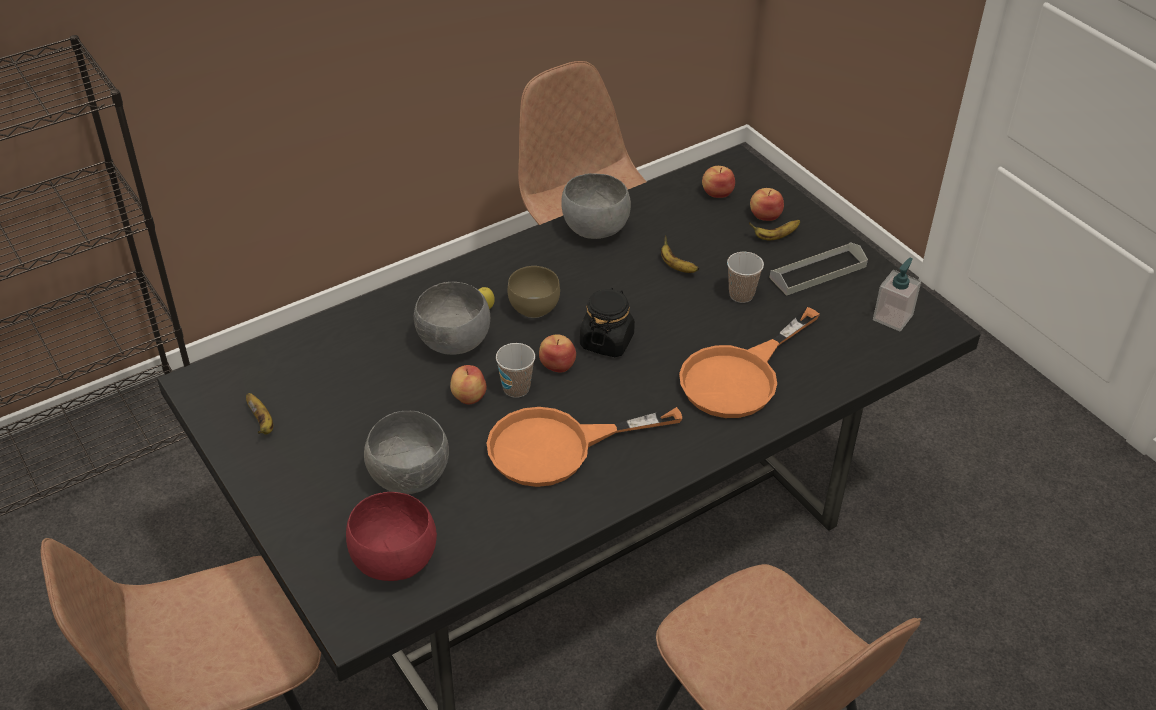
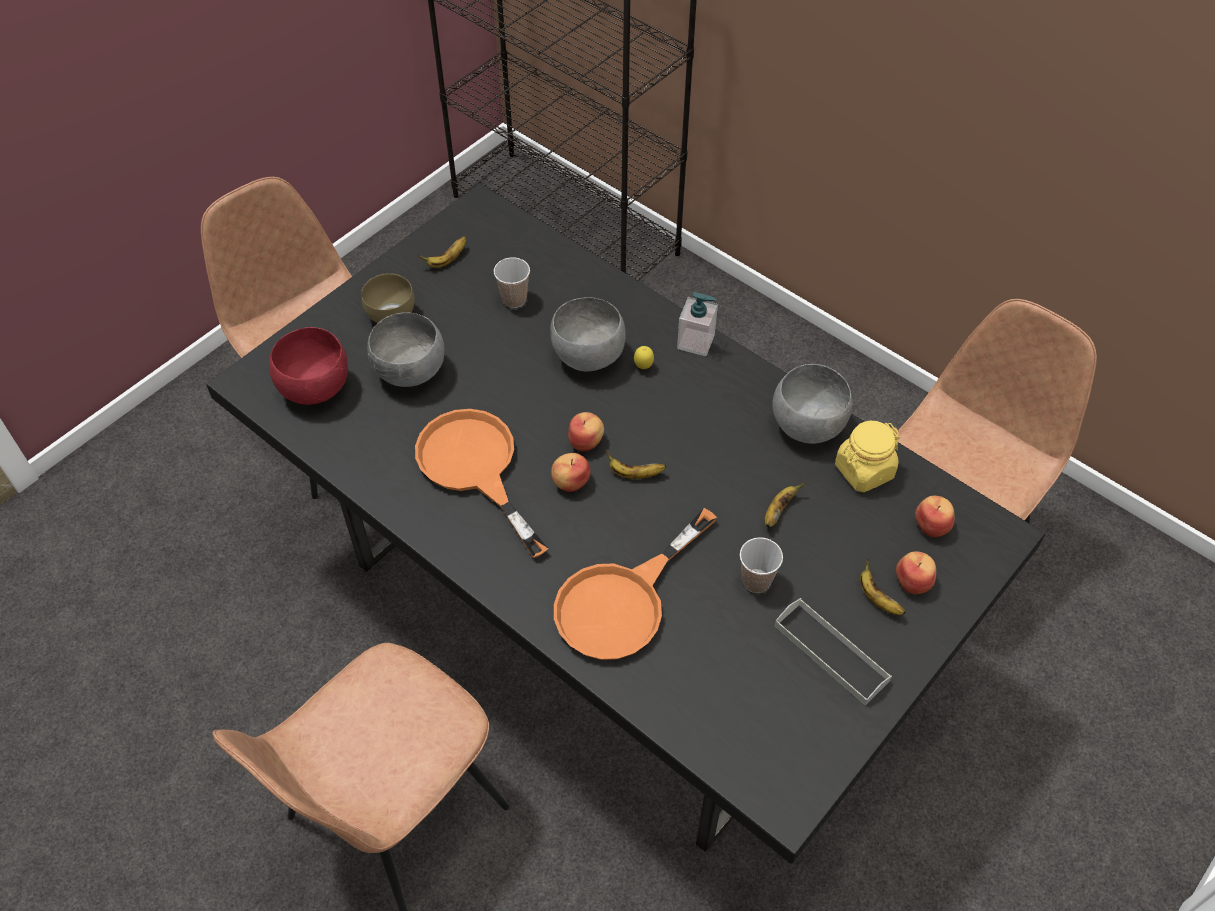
camera: 75 degrees right, 10 degrees up
apple [450,365,487,404] -> apple moved to [551,453,591,492]
cup [496,343,535,398] -> cup moved to [494,257,530,308]
brown bowl [507,266,560,318] -> brown bowl moved to [361,273,415,323]
black jar [580,288,635,357] -> banana [605,450,666,479]
orange frying pan [679,307,820,418] -> orange frying pan turned 75 degrees counterclockwise [554,508,717,660]
soap dispenser [873,257,921,332] -> soap dispenser moved to [677,292,718,356]
none -> yellow jar [835,420,900,492]

